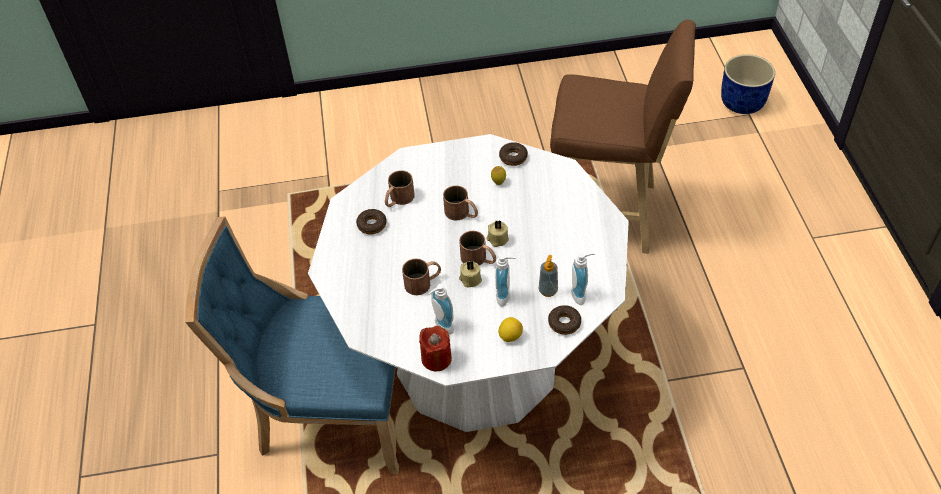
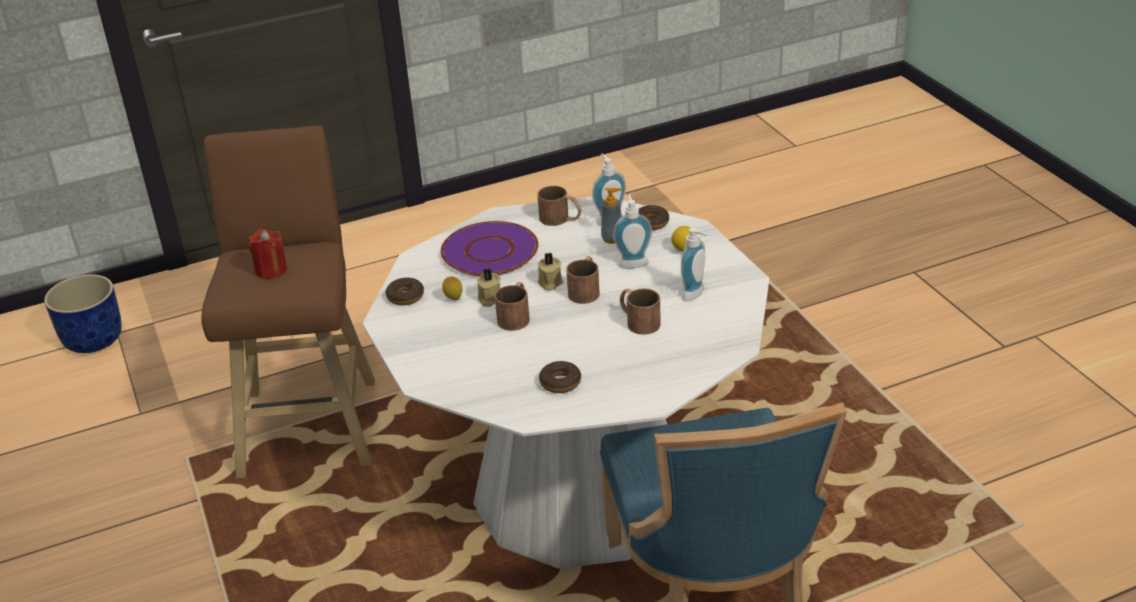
camera: 105 degrees left, 15 degrees down
brown mug [385,170,415,207] -> brown mug moved to [537,186,581,226]
red candle [419,326,452,371] -> red candle moved to [249,229,287,279]
beige candle [459,261,482,287] -> beige candle moved to [477,268,501,307]
none -> purple plate [441,221,539,276]

